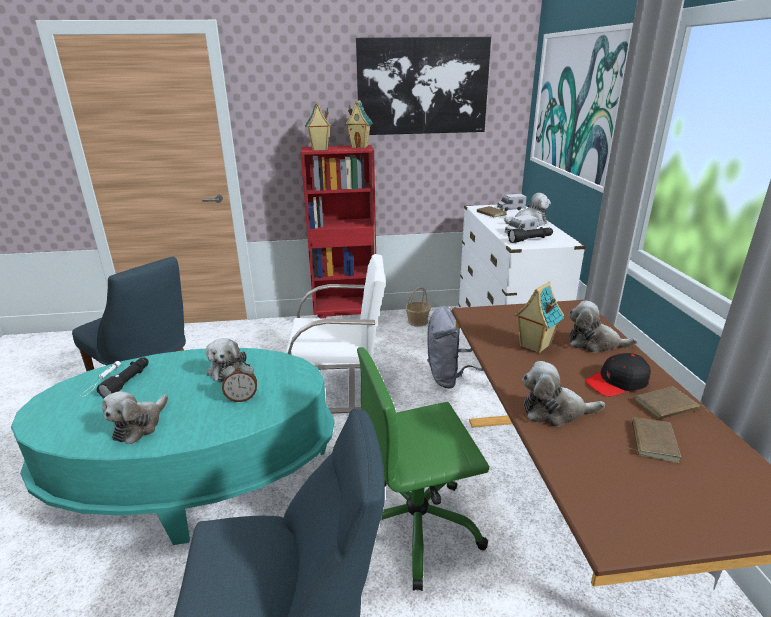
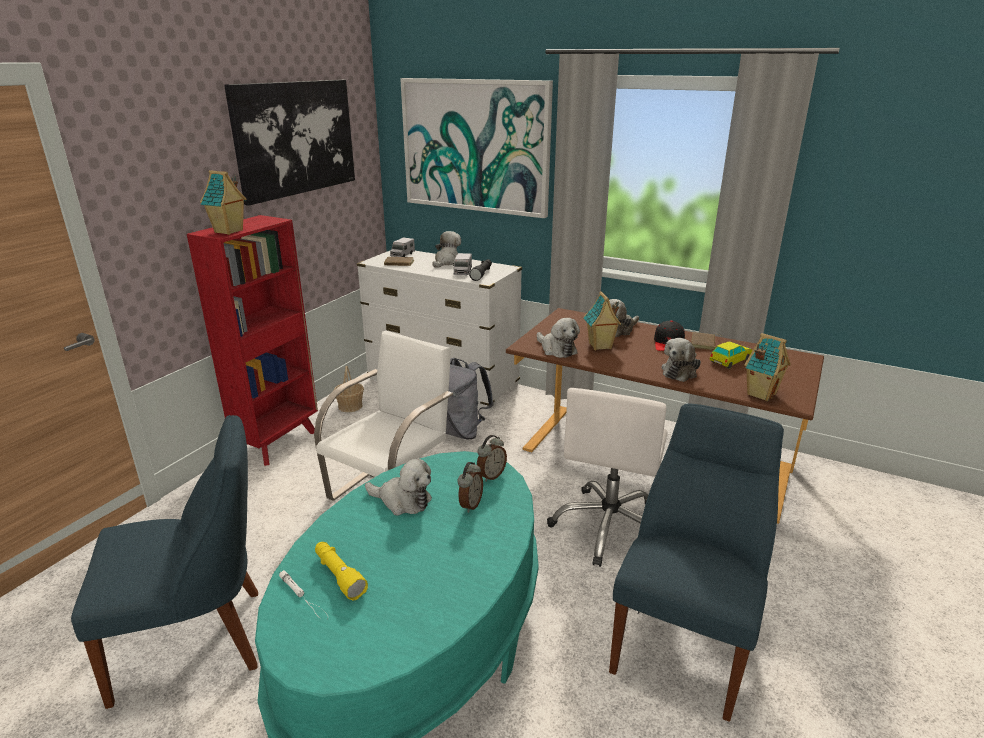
camera: 55 degrees left, 0 degrees up
black flashlight [97,357,148,398] -> yellow flashlight [315,542,368,600]
plush toy [102,391,168,444] -> plush toy moved to [537,318,580,358]
toy house [345,100,373,148] -> toy house moved to [744,333,791,401]
green office chair [357,347,489,591] -> white office chair [547,388,668,567]
brown book [630,417,681,463] -> toy car [710,341,753,369]
none -> alarm clock [477,435,507,482]

